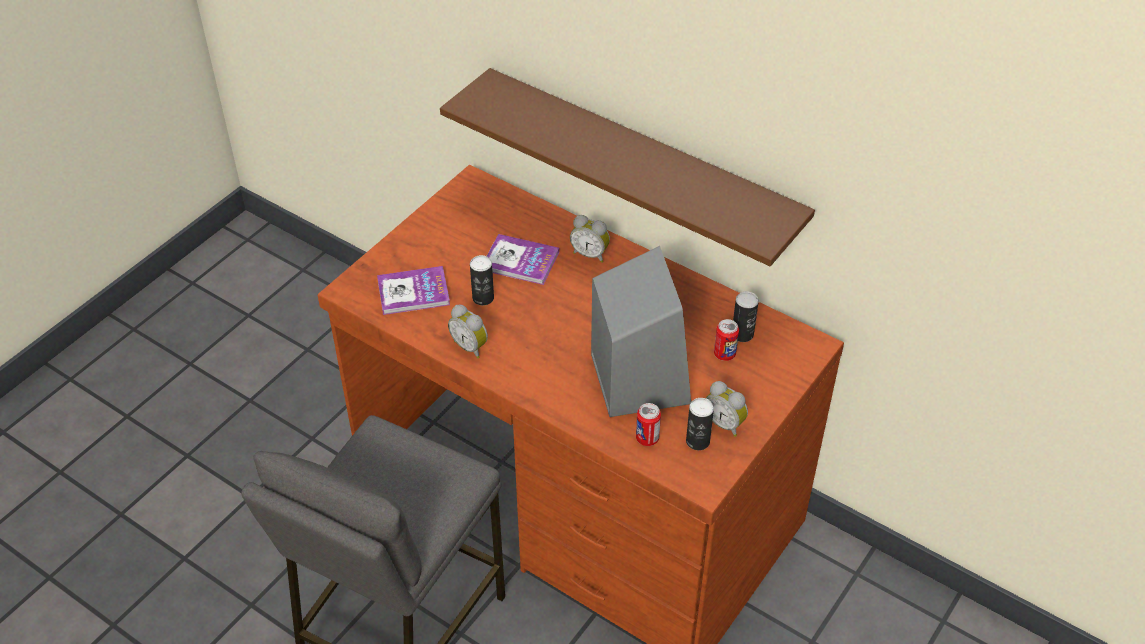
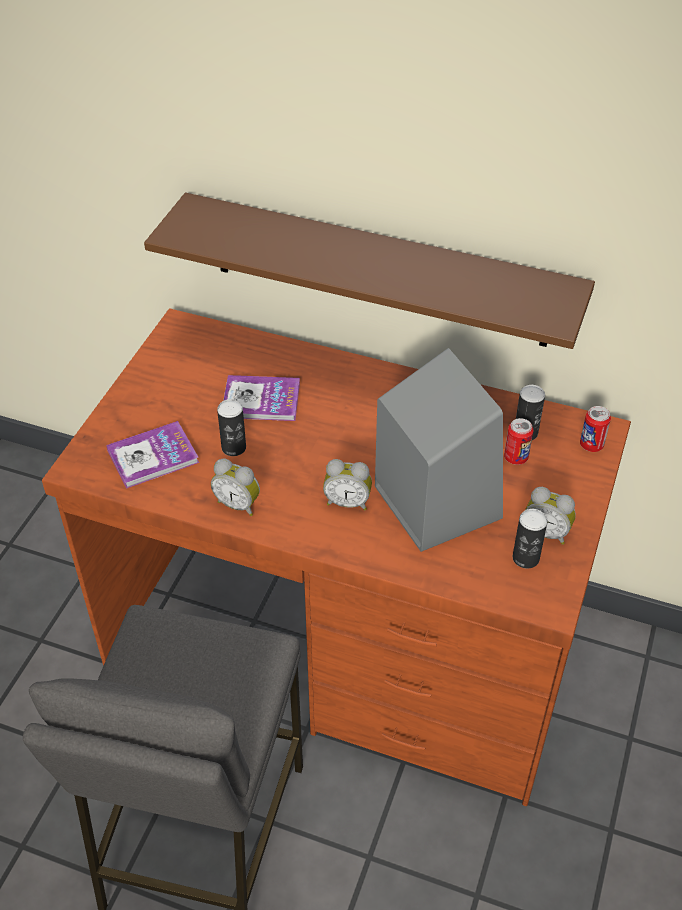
camera: 15 degrees left, 0 degrees up
alarm clock [570,215,610,263] -> alarm clock moved to [323,459,372,510]
can [636,403,661,446] -> can moved to [580,406,611,452]

